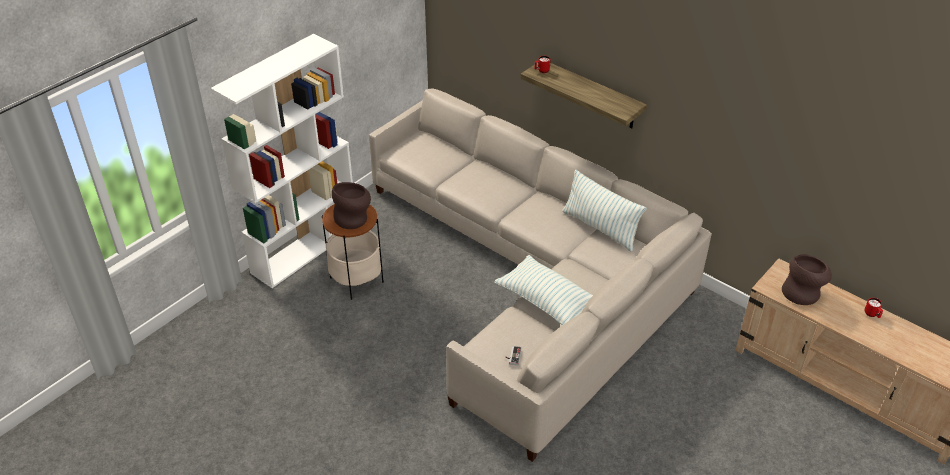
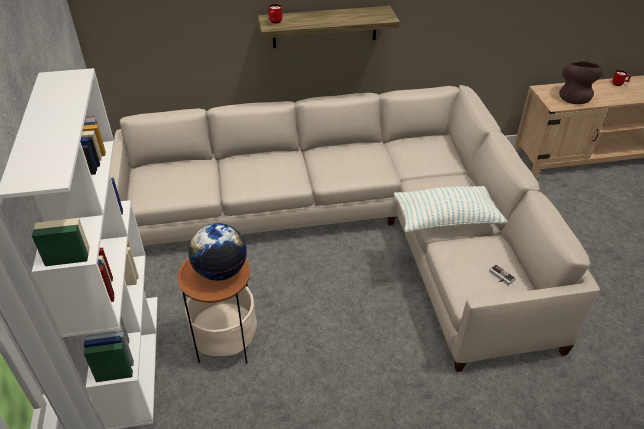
camera: 50 degrees left, 0 degrees up
brown vase [332,182,371,229] -> globe [188,223,247,281]
pillow [562,170,647,251] -> none

